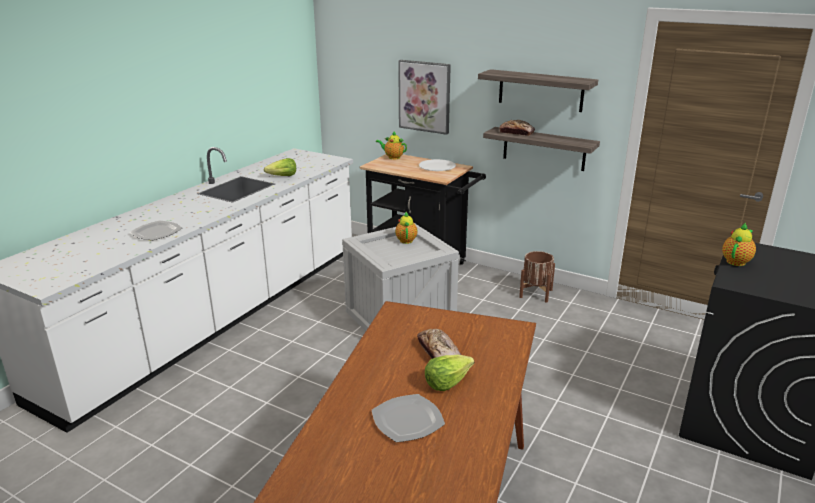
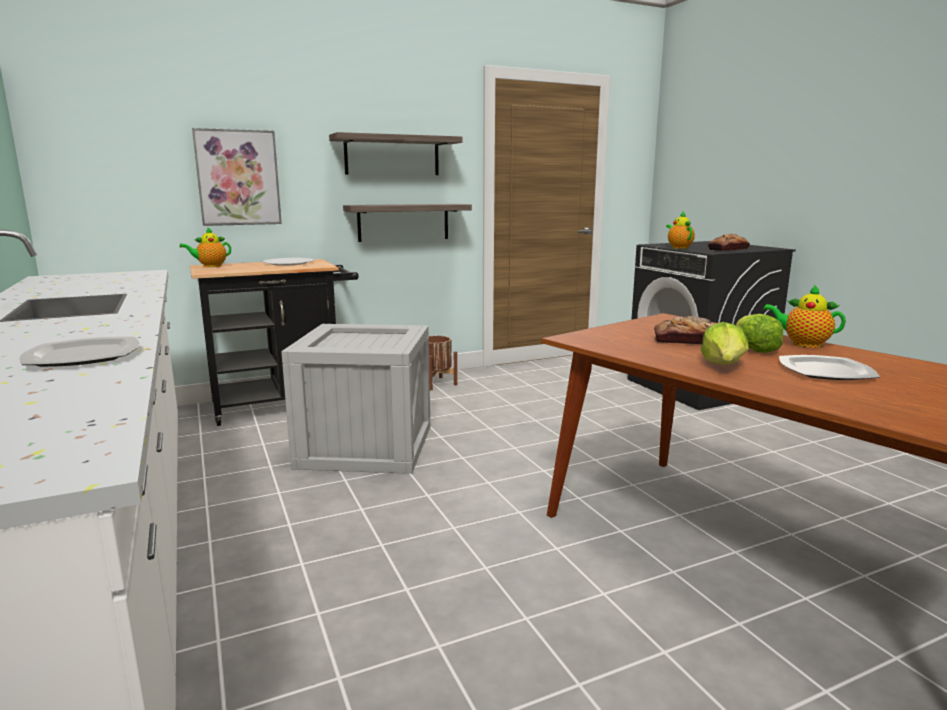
camera: 55 degrees left, 10 degrees down
lettuce [264,158,296,176] -> lettuce moved to [701,322,749,364]
teapot [395,211,417,244] -> teapot moved to [763,285,846,348]
bread [499,120,535,136] -> bread moved to [708,233,750,251]

